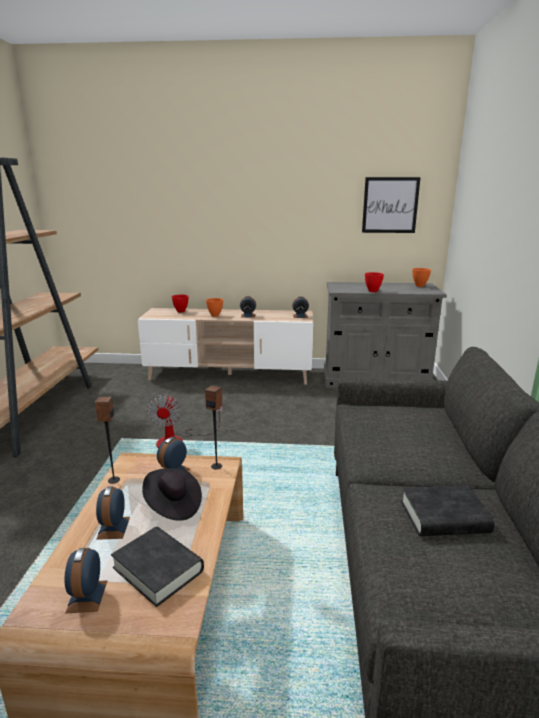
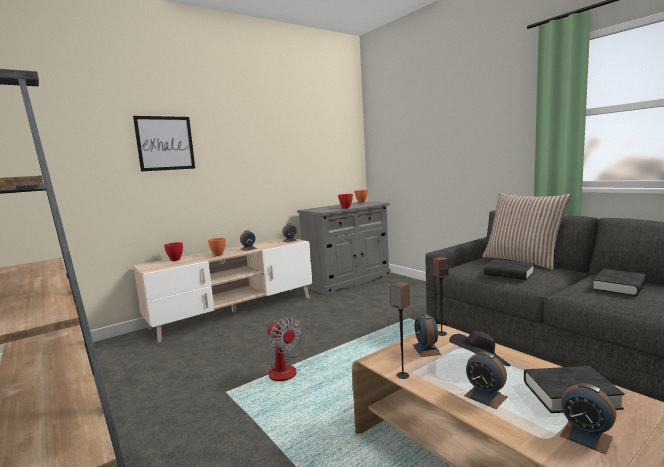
camera: 40 degrees left, 10 degrees down
picture [362,177,421,233] -> picture moved to [133,116,195,171]
none -> pillow [482,192,571,270]
none -> black book [484,259,535,280]

